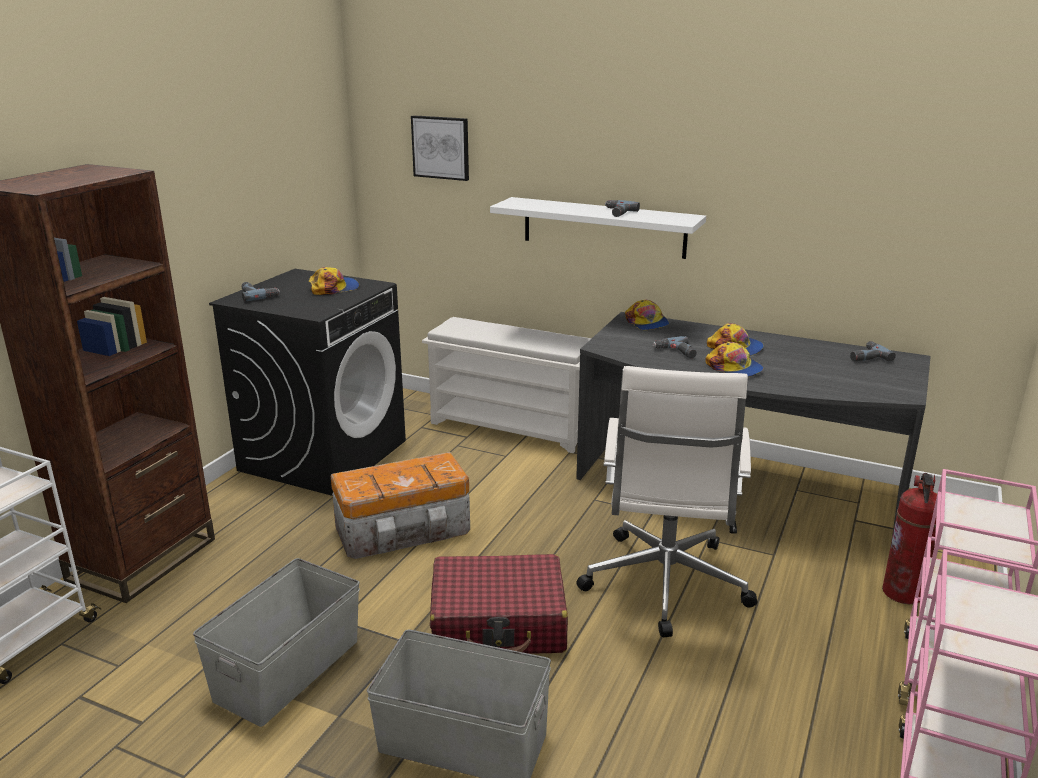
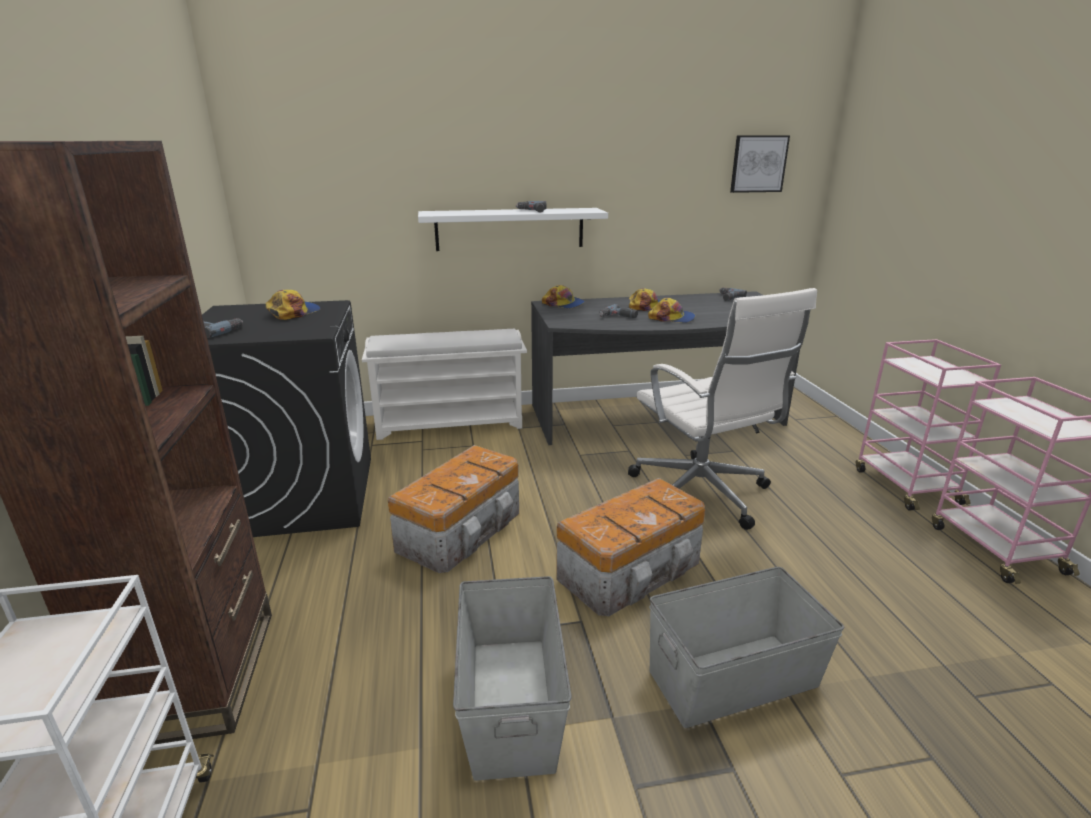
camera: 35 degrees left, 0 degrees up
picture [411,115,469,181] -> picture moved to [730,135,790,193]
red suitcase [430,554,568,653] -> storage box [556,478,705,616]
fire extinguisher [882,473,937,604] -> none

